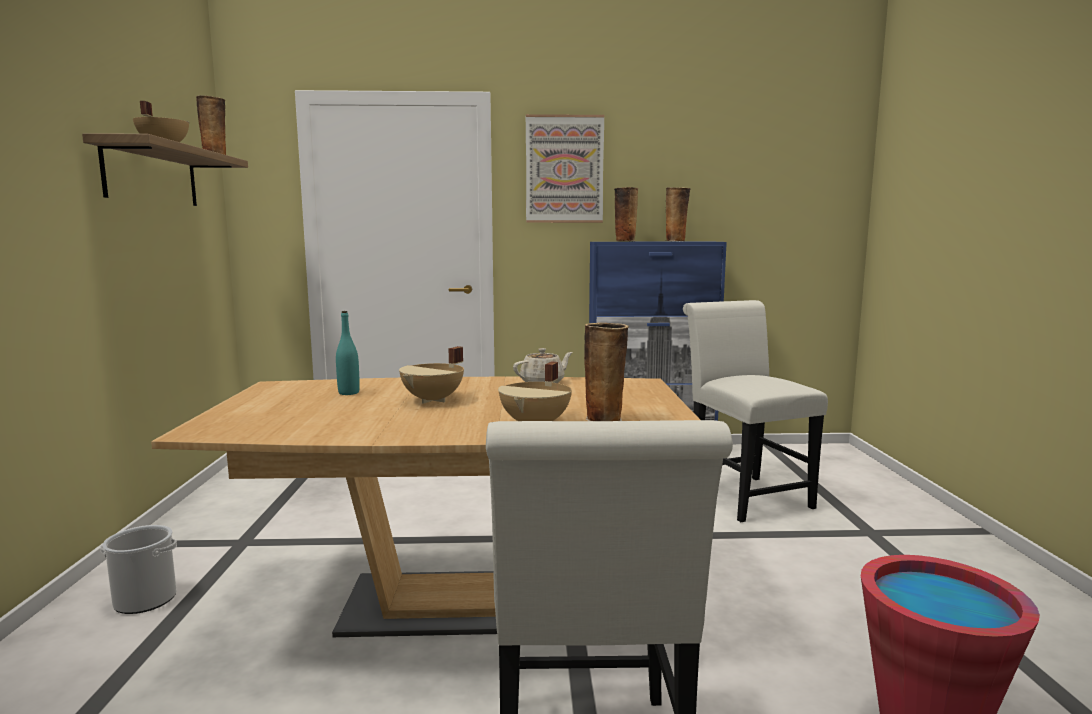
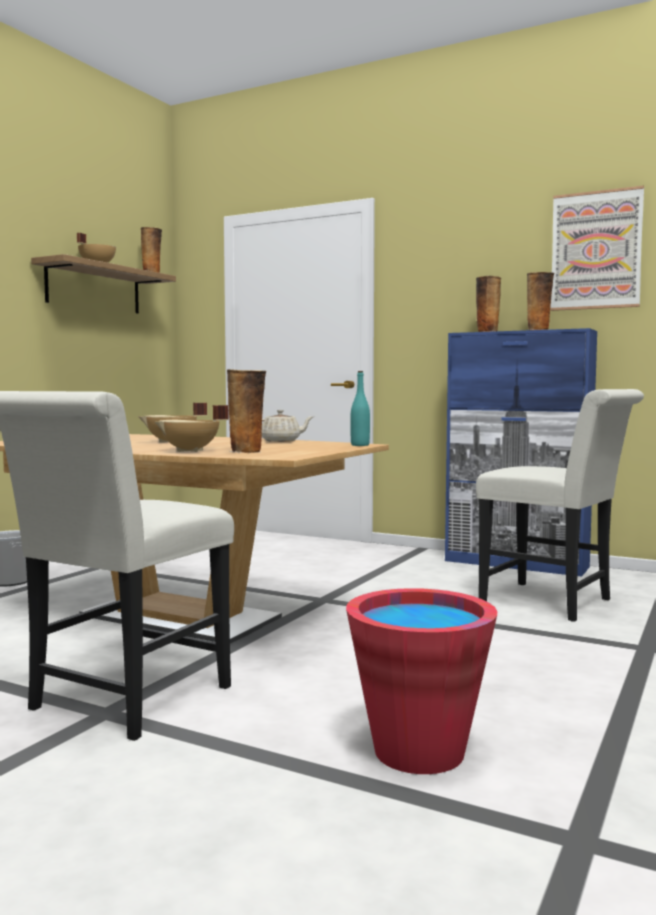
camera: 30 degrees right, 5 degrees down
turquoise bottle [336,311,360,395] -> turquoise bottle moved to [350,371,370,446]
picture [526,114,604,223] -> picture moved to [550,186,644,311]
white chair [683,300,828,522] -> white chair turned 120 degrees clockwise [476,389,644,622]

